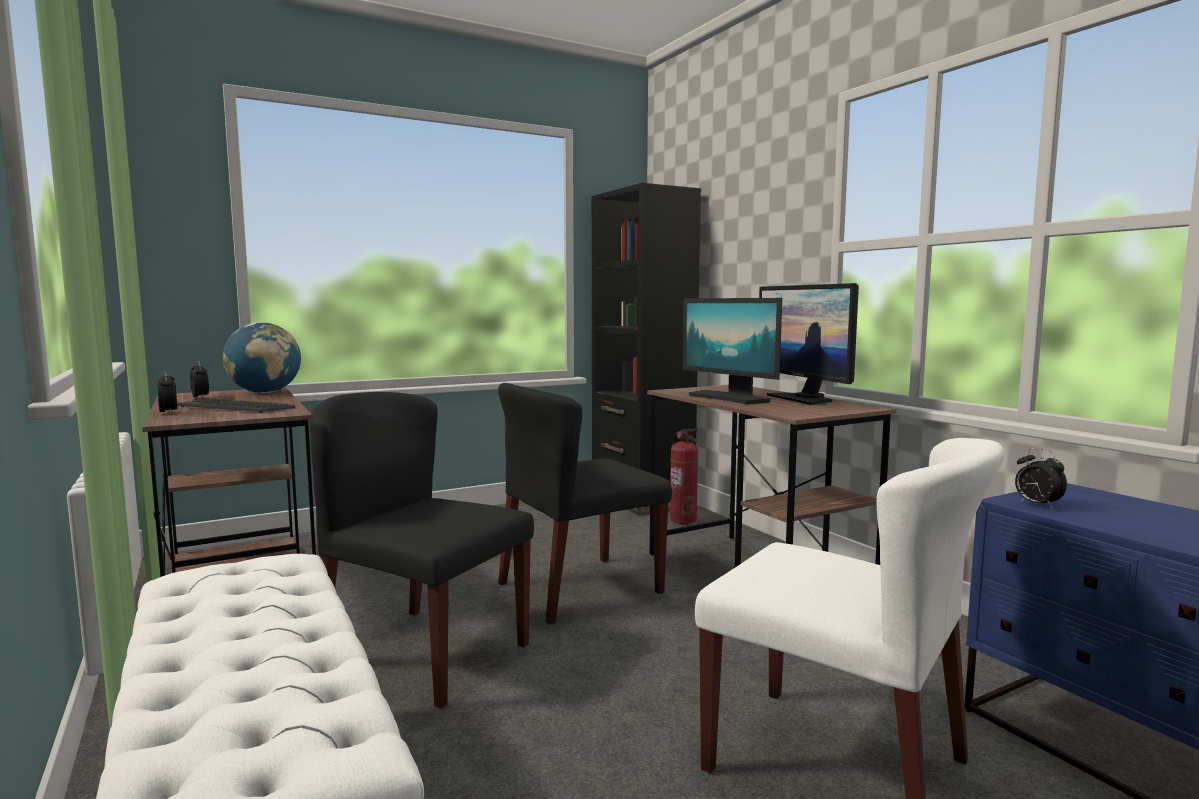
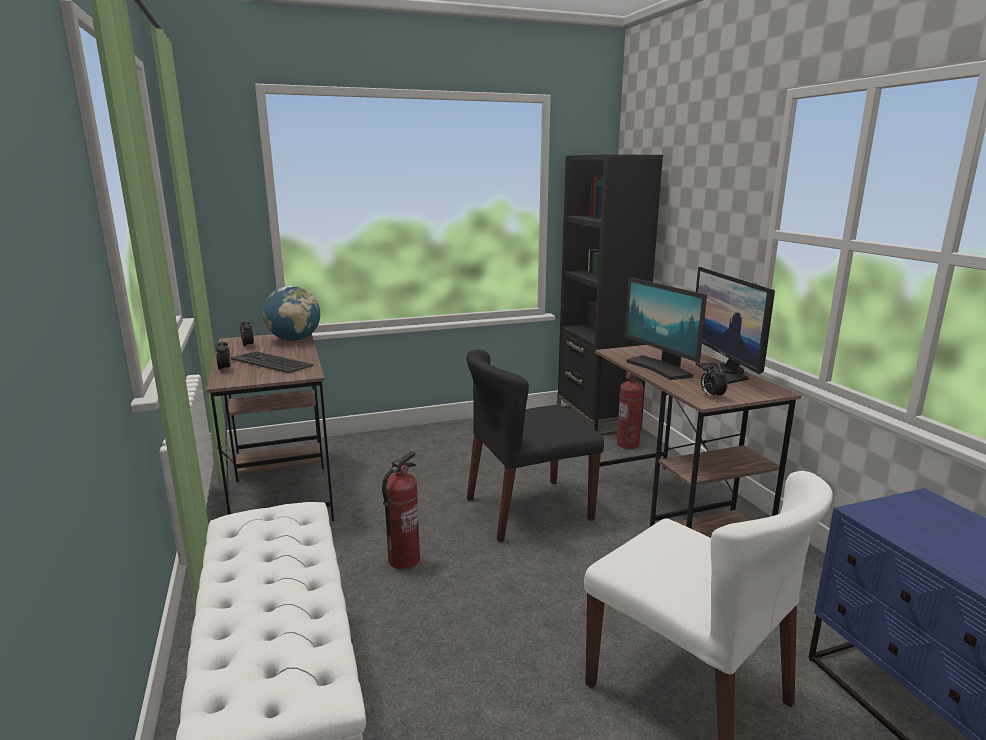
camera: 10 degrees right, 10 degrees up
black chair [310,392,534,709] -> fire extinguisher [382,451,420,569]
alarm clock [1015,448,1067,509] -> alarm clock moved to [701,361,728,398]

